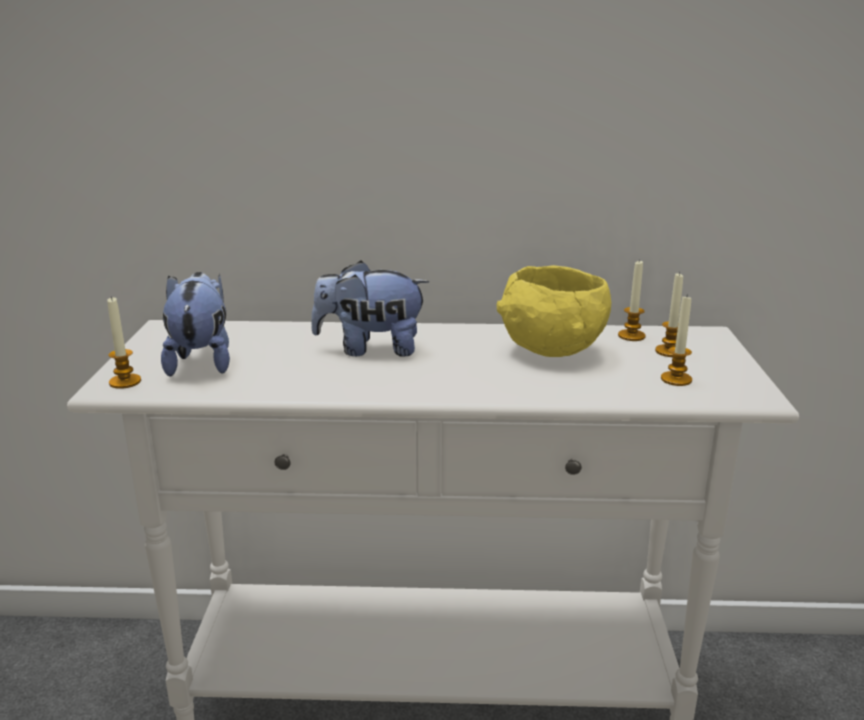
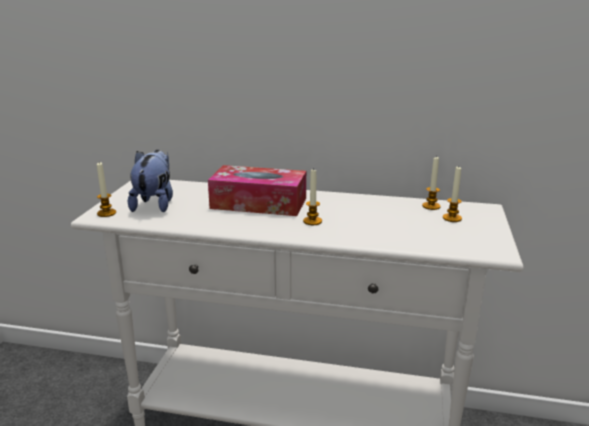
camera: 10 degrees right, 0 degrees up
plush toy [311,261,429,357] -> tissue box [208,165,306,216]
yellow bowl [497,265,611,357] -> none
candle [661,294,692,386] -> candle moved to [303,168,322,225]

